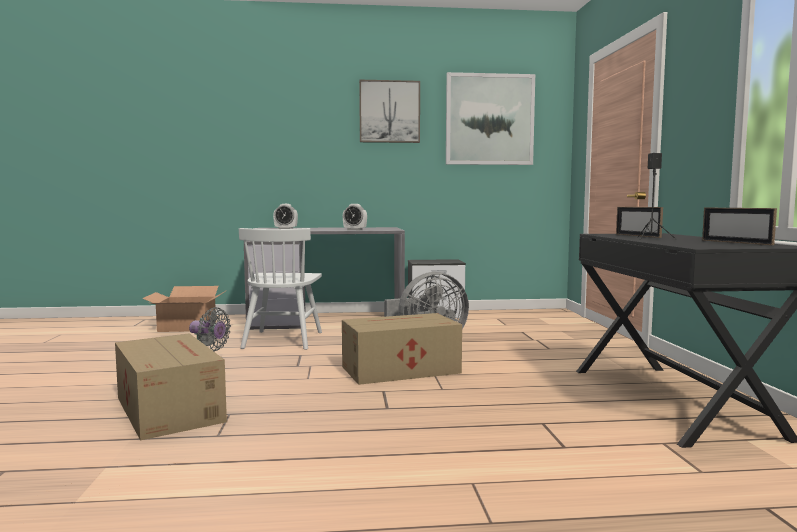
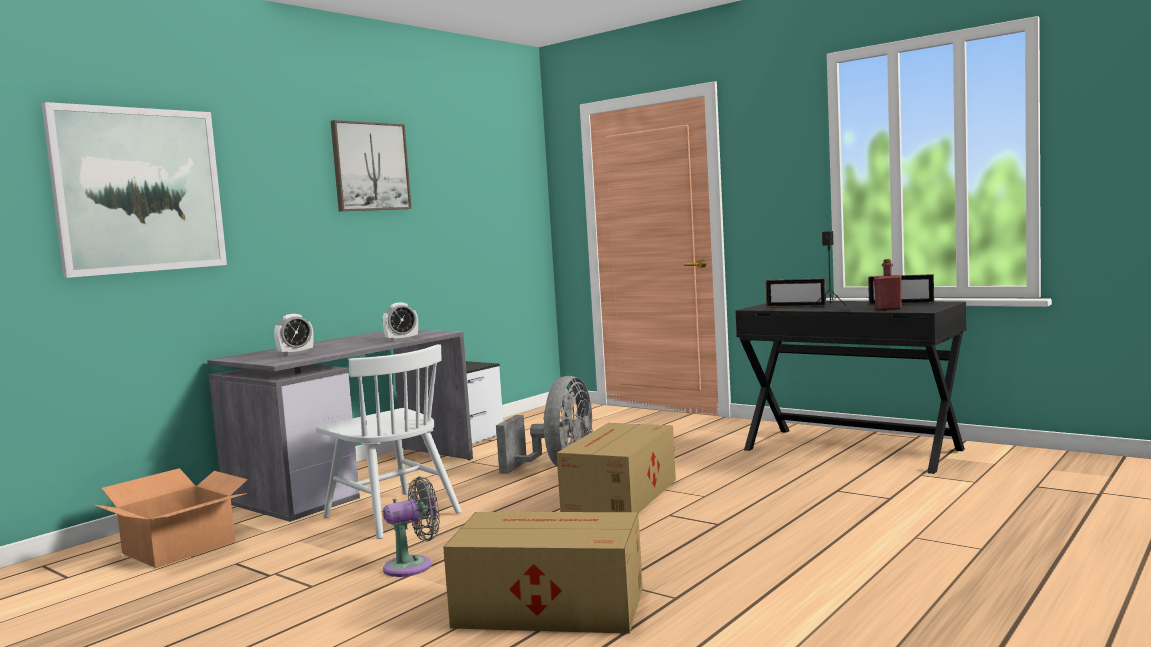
camera: 45 degrees left, 0 degrees up
picture [446,72,535,165] -> picture moved to [41,102,227,278]
none -> red bottle [874,259,902,310]

